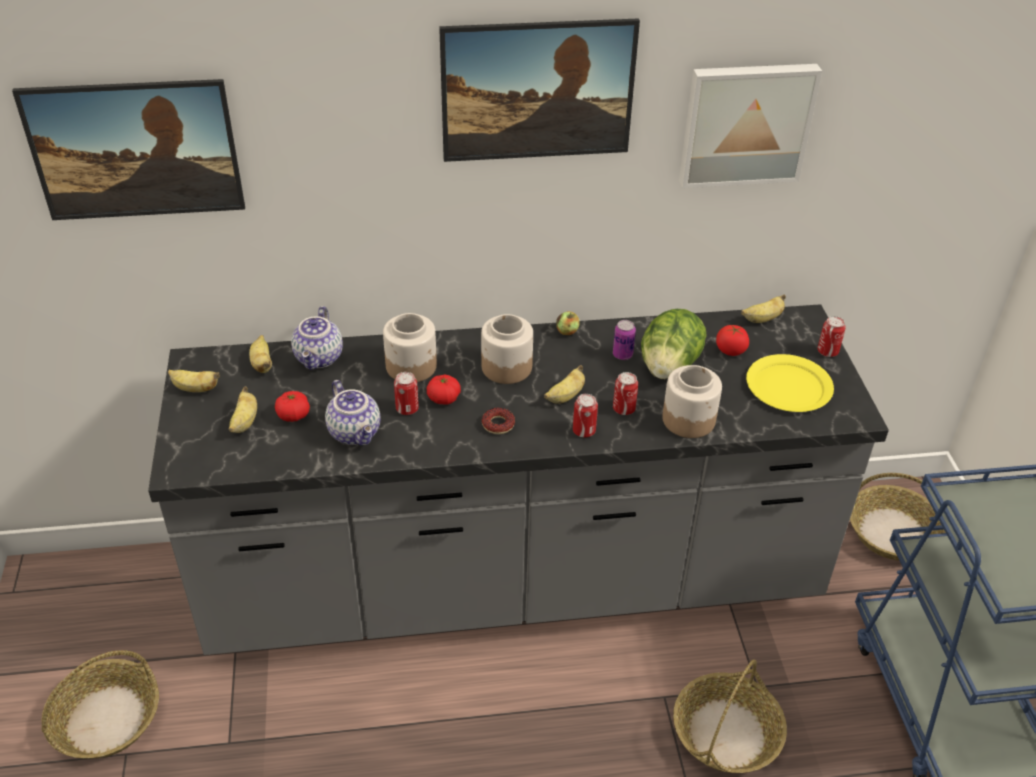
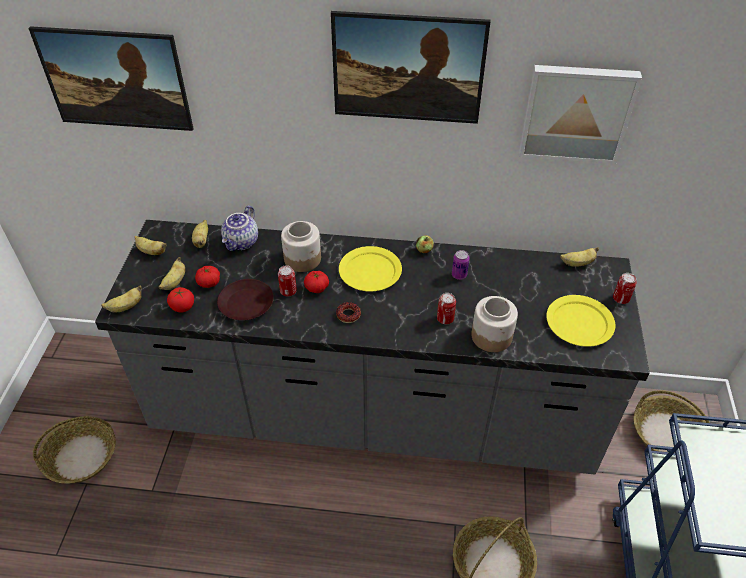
camera: 15 degrees right, 5 degrees up
teapot [325,380,380,446] -> brown plate [217,279,274,320]
jar [481,314,533,384] -> yellow plate [339,246,402,291]
banana [544,365,585,404] -> banana moved to [101,286,142,312]
can [573,394,598,437] -> none
lettuce [641,309,707,379] -> none
tomato [716,325,749,356] -> tomato moved to [167,287,194,313]

